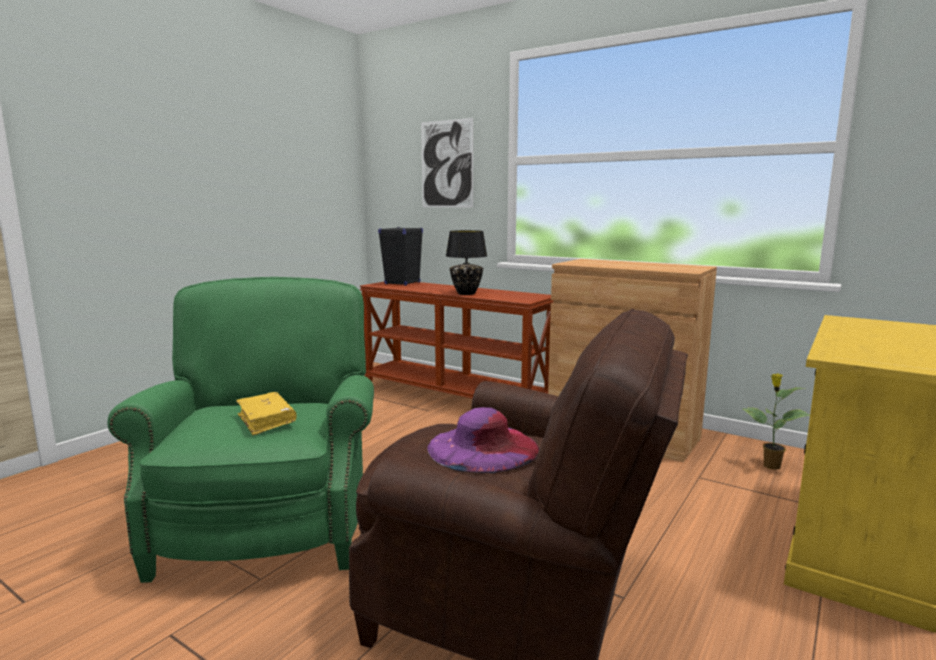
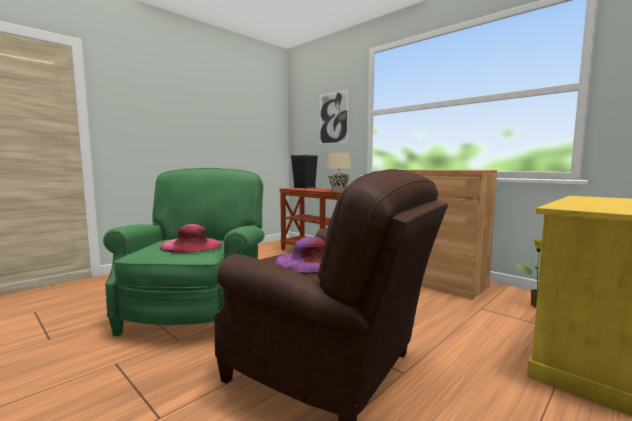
camera: 10 degrees right, 5 degrees down
yellow book [236,392,297,436] -> pink hat [159,224,223,253]
black table lamp [446,230,487,295] -> beige table lamp [326,153,351,192]

